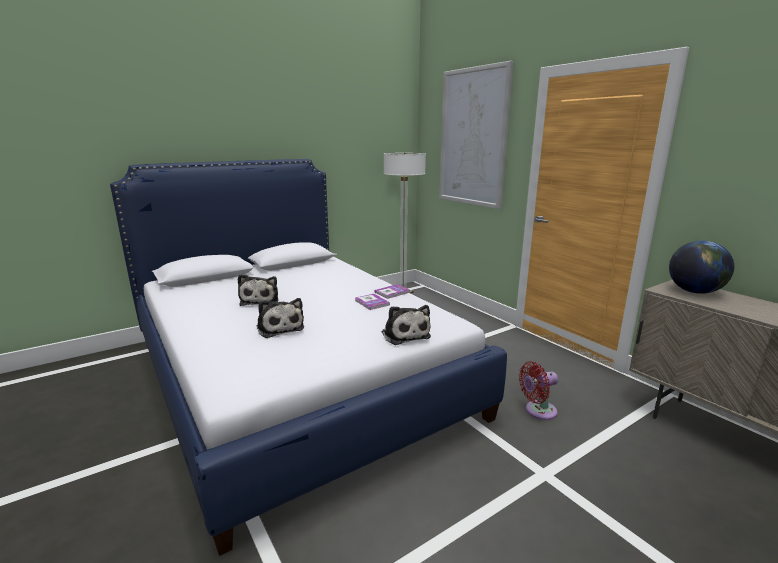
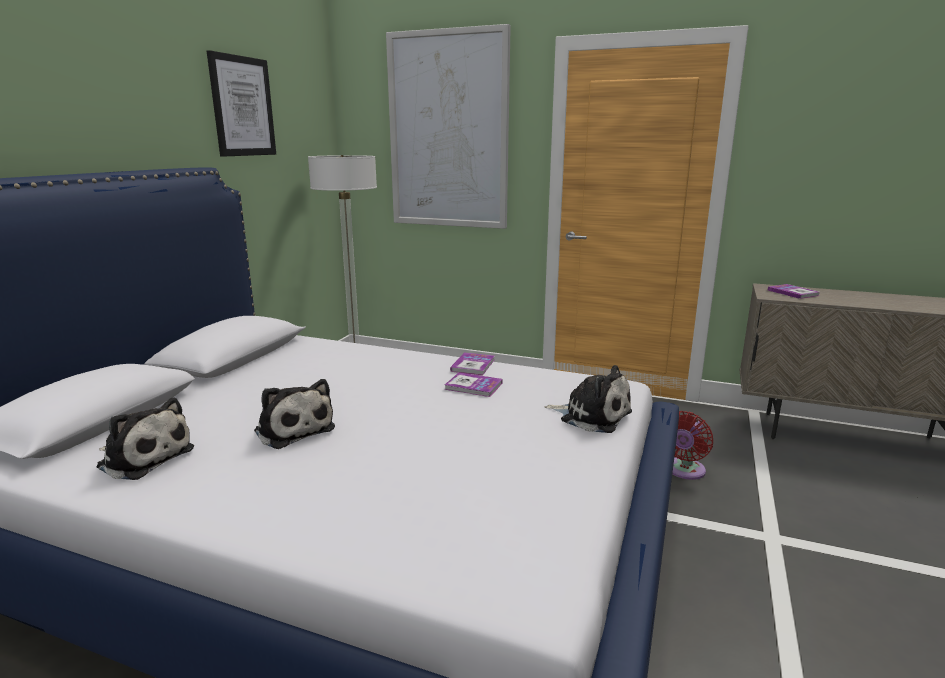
camera: 35 degrees left, 0 degrees up
plush toy [257,298,304,338] -> plush toy moved to [97,397,194,480]
globe [669,241,734,294] -> book [768,284,819,299]
none -> picture [207,50,276,157]

